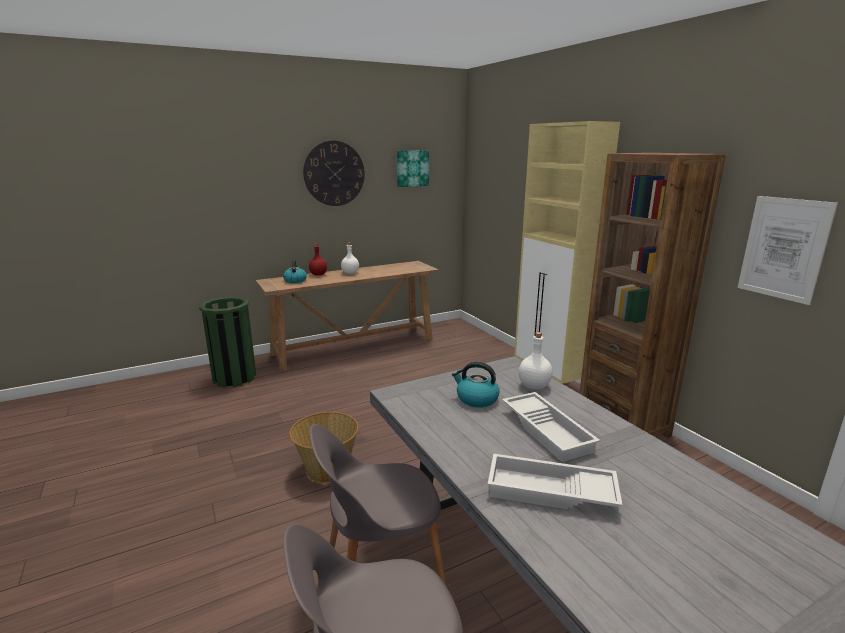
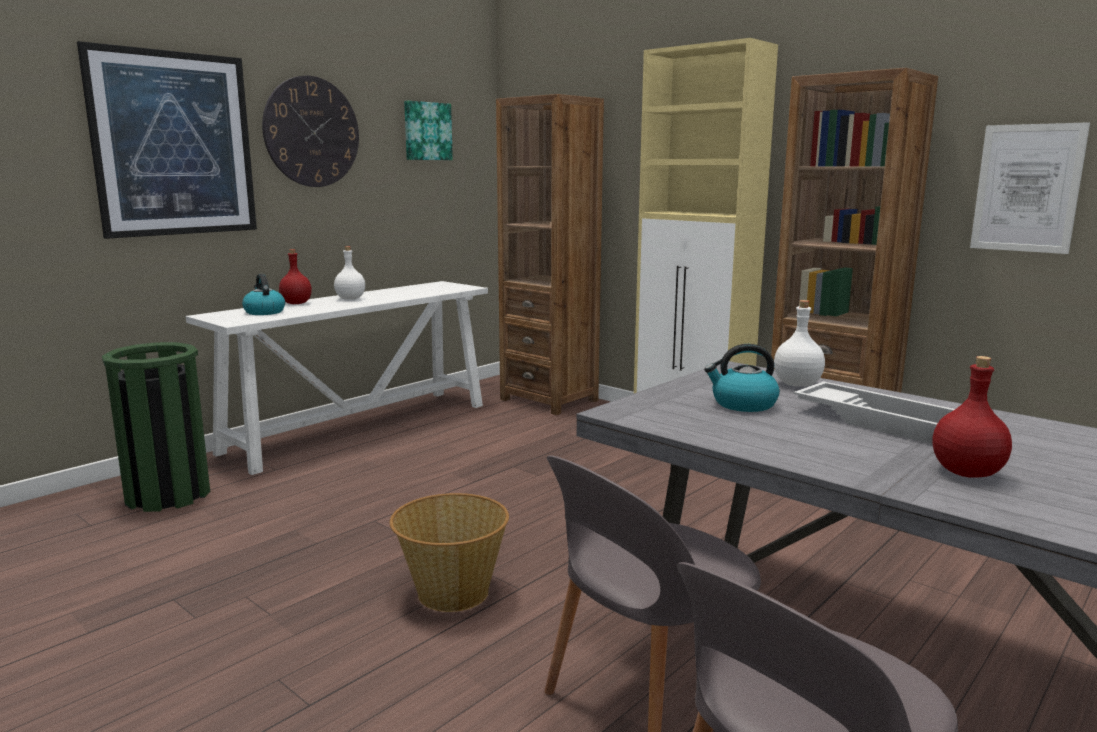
camera: 20 degrees left, 5 degrees down
brown console table [256,261,439,371] -> white console table [186,281,488,475]
white tray [488,454,622,509] -> red bottle [932,356,1012,478]
none -> picture [77,41,257,239]
none -> brown bookcase [496,94,604,415]

